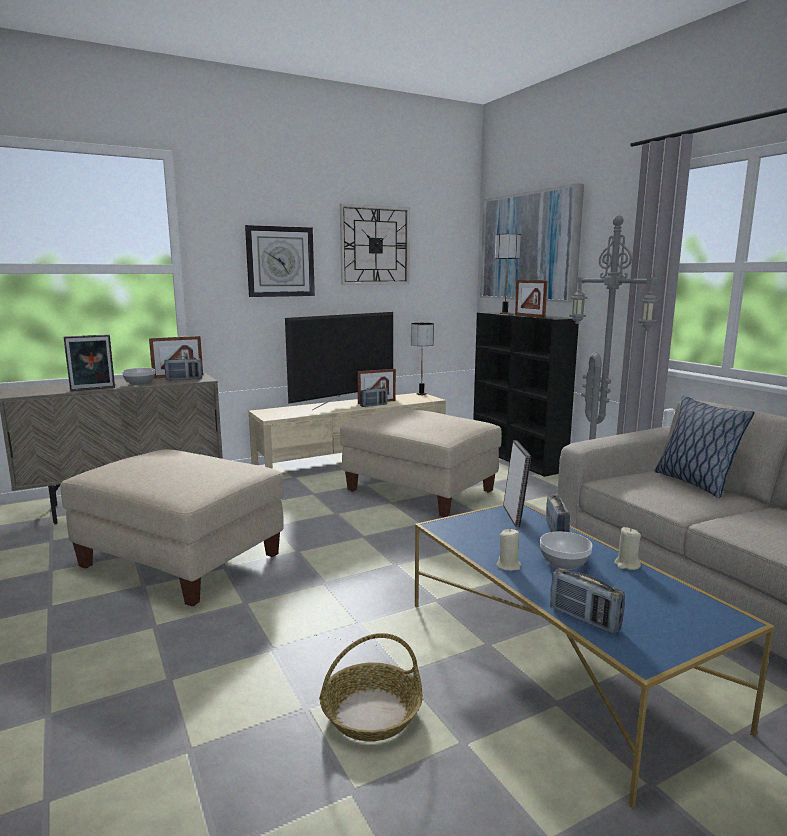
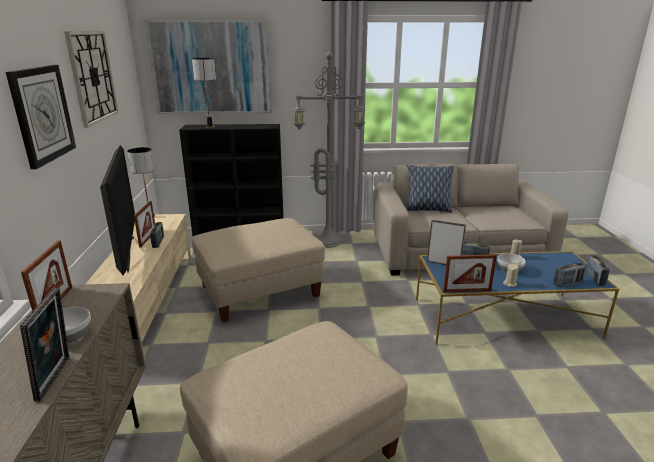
camera: 65 degrees left, 10 degrees up
radio [164,356,202,380] -> radio moved to [586,255,610,286]
basket [319,633,423,741] -> none
picture frame [515,280,548,318] -> picture frame moved to [443,254,497,292]

